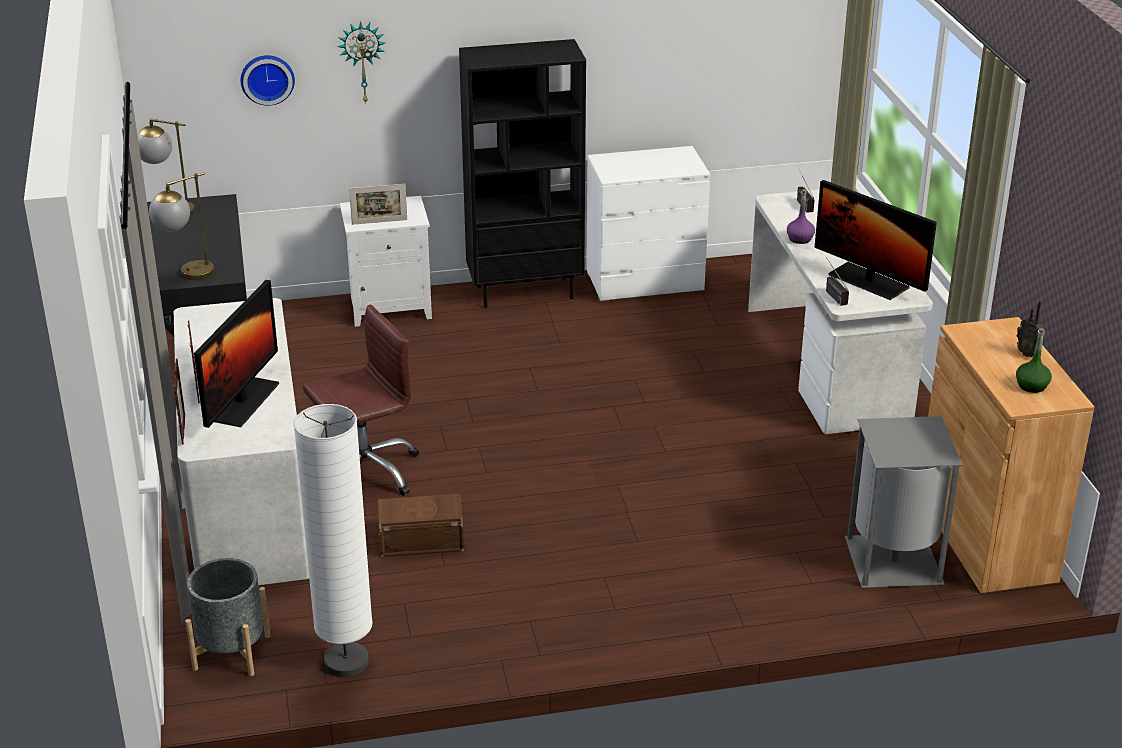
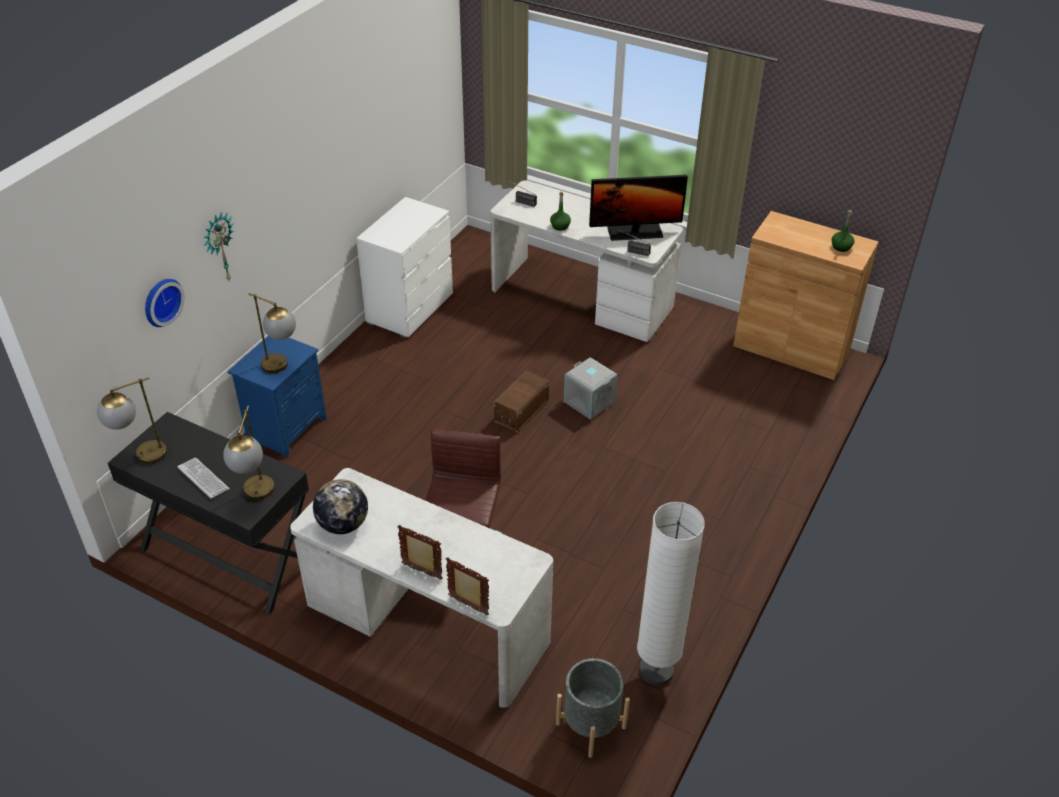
camera: 50 degrees left, 10 degrees up
monitor [194,280,279,428] -> none
white nightstand [340,196,432,327] -> blue nightstand [228,336,326,457]
picture frame [349,184,407,225] -> table lamp [248,293,296,373]
brown storage box [378,494,464,557] -> brown storage box moved to [494,370,549,433]
black bookcase [459,39,586,308] -> none
purple bottle [787,189,815,244] -> green bottle [550,191,571,231]
grey trash can [845,416,963,588] -> none
radio [1016,300,1042,357] -> none
none -> keyboard [177,458,230,499]
none -> globe [313,479,368,534]
none -> grey storage box [564,357,618,420]

